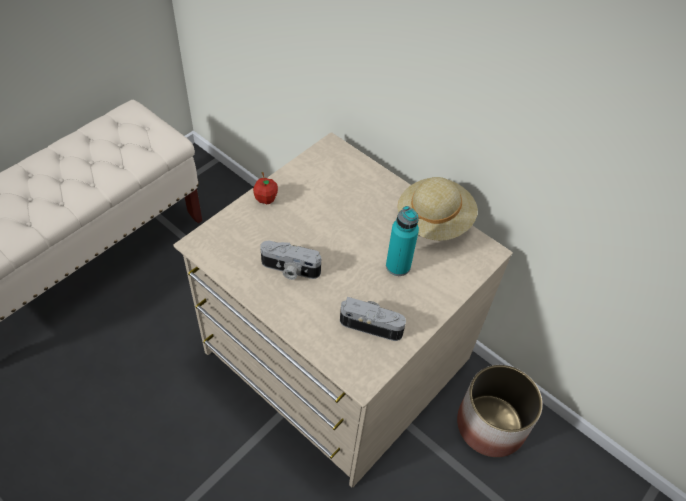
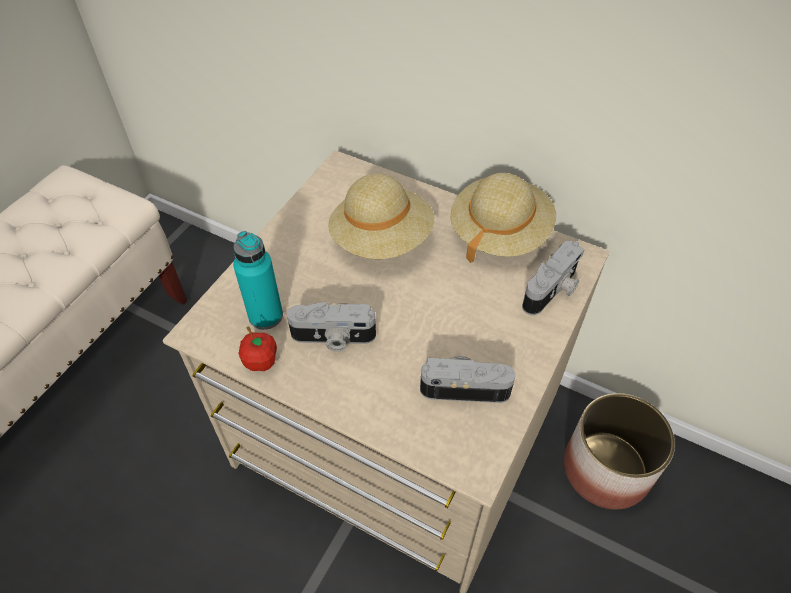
camera: 10 degrees left, 0 degrees up
apple [253,172,278,204] -> apple moved to [238,327,277,371]
turquoise bottle [386,206,419,276] -> turquoise bottle moved to [233,231,283,330]
none -> beige hat [328,174,435,259]
none -> camera [522,240,585,315]

